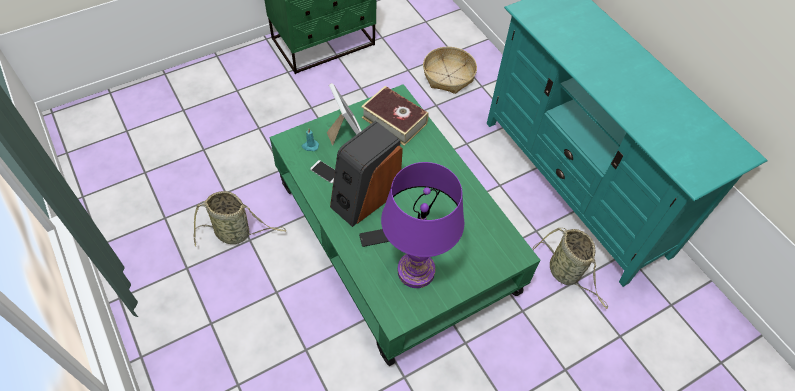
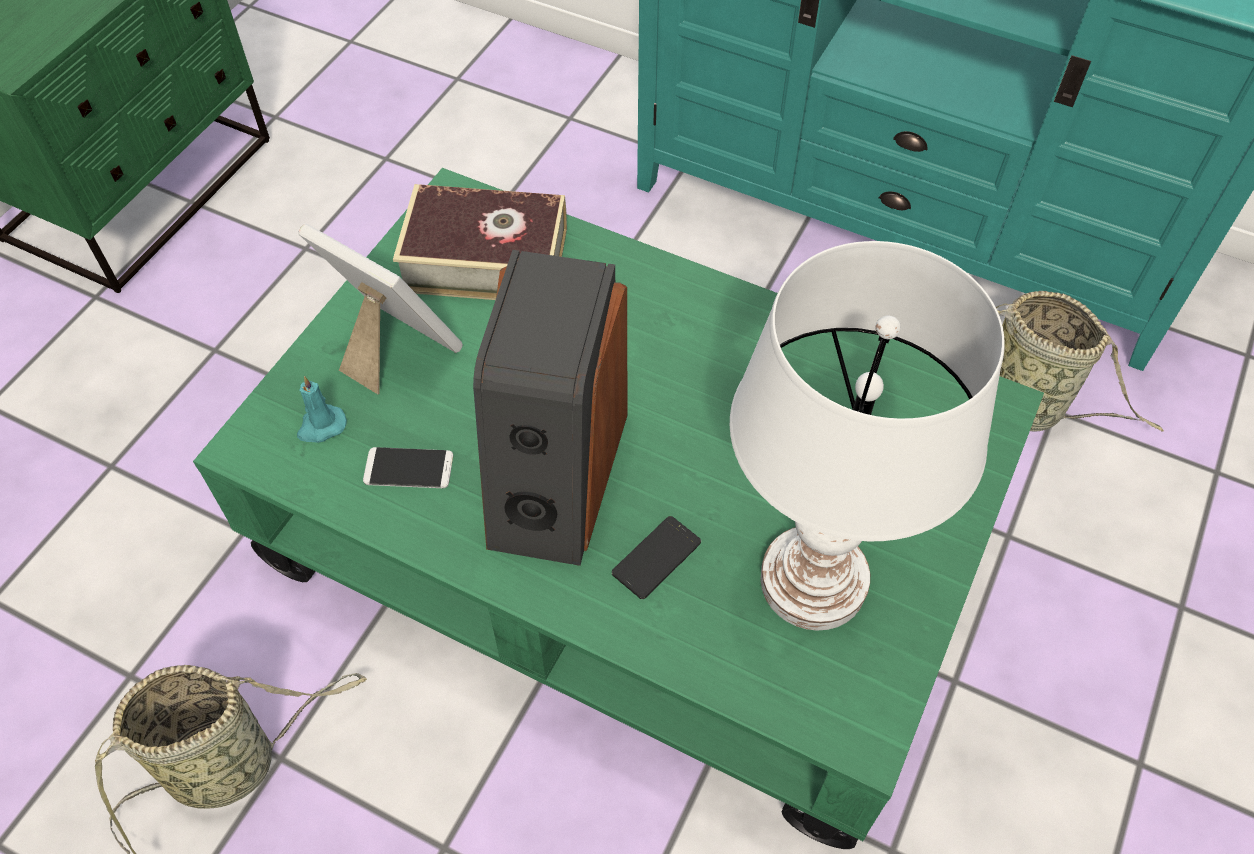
camera: 30 degrees left, 0 degrees up
purple table lamp [381,162,464,288] -> white table lamp [730,241,1004,630]
basket [423,47,477,94] -> none

